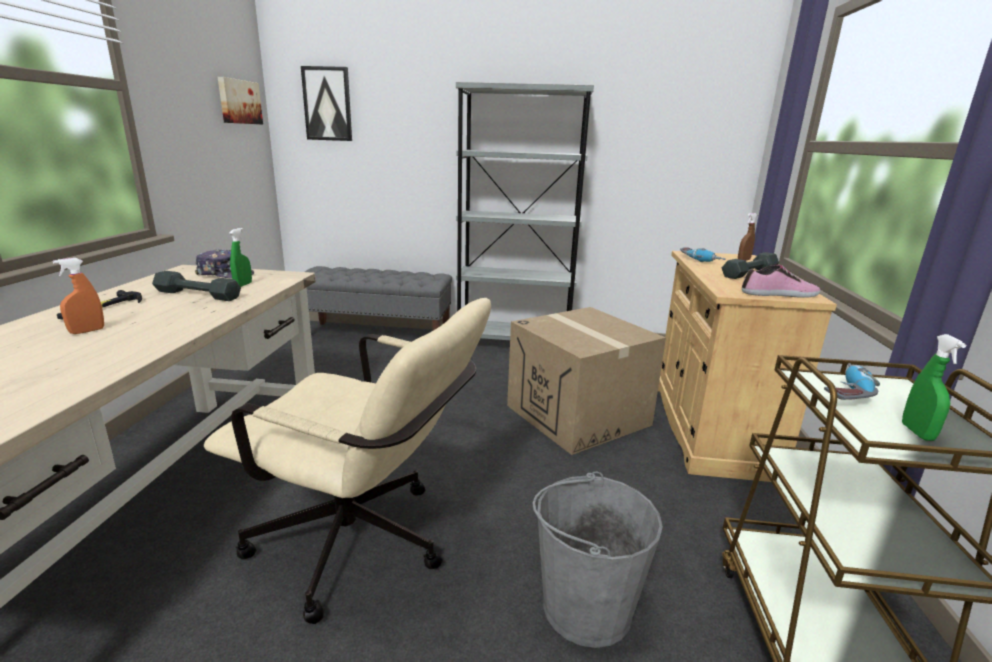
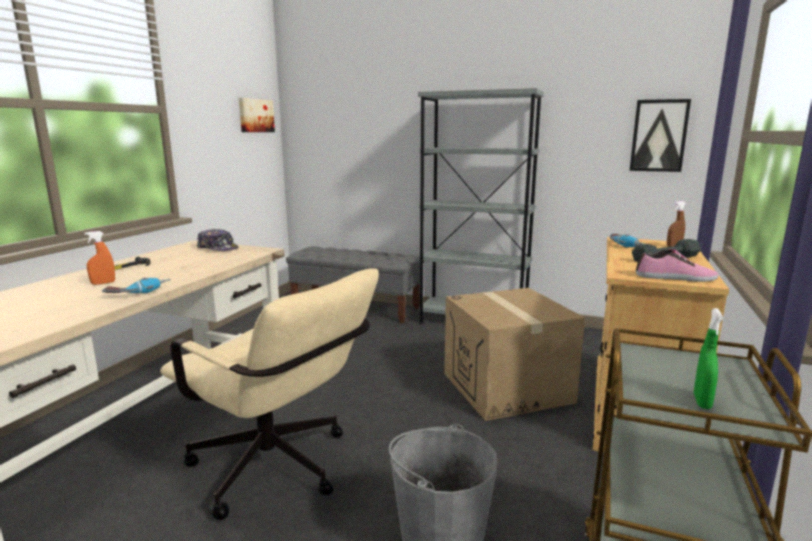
camera: 15 degrees right, 5 degrees down
grey dumbbell [152,271,241,301] -> none
green spray bottle [229,228,252,287] -> none
picture [301,66,352,141] -> picture moved to [630,99,691,172]
power drill [824,363,880,400] -> power drill moved to [102,278,171,294]

